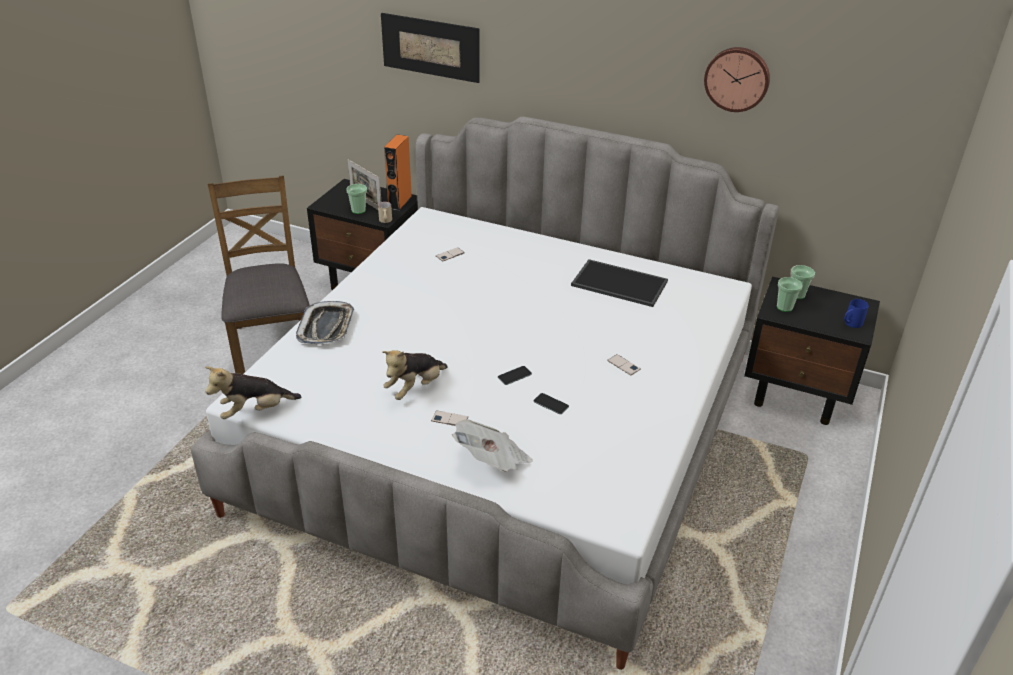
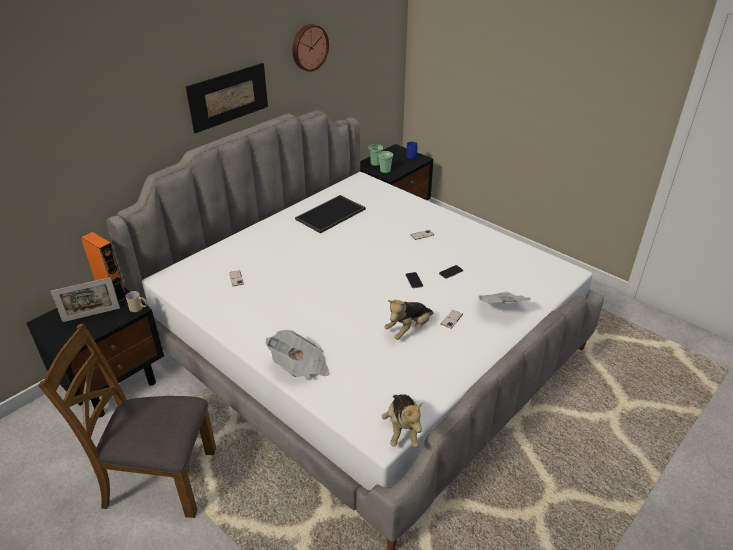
camera: 70 degrees left, 0 degrees up
tray [296,301,354,345] -> newspaper [266,330,330,378]
cup [346,184,367,214] -> none
picture [381,13,480,83] -> picture moved to [186,63,268,133]
plush toy [382,350,448,400] -> plush toy turned 75 degrees clockwise [384,300,433,340]

